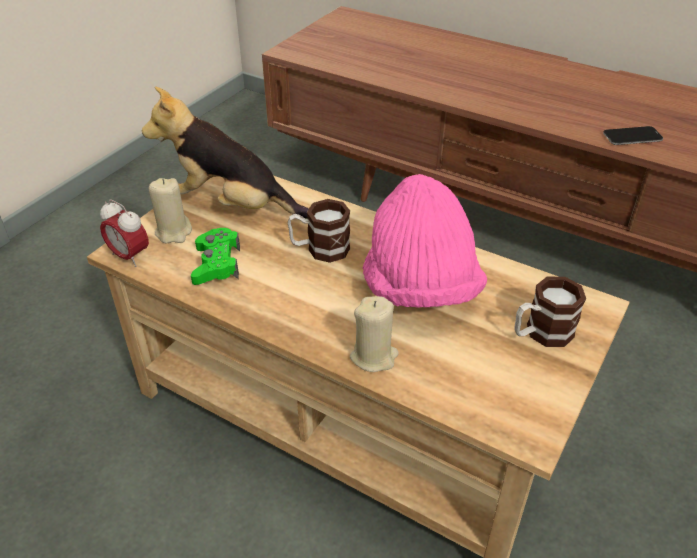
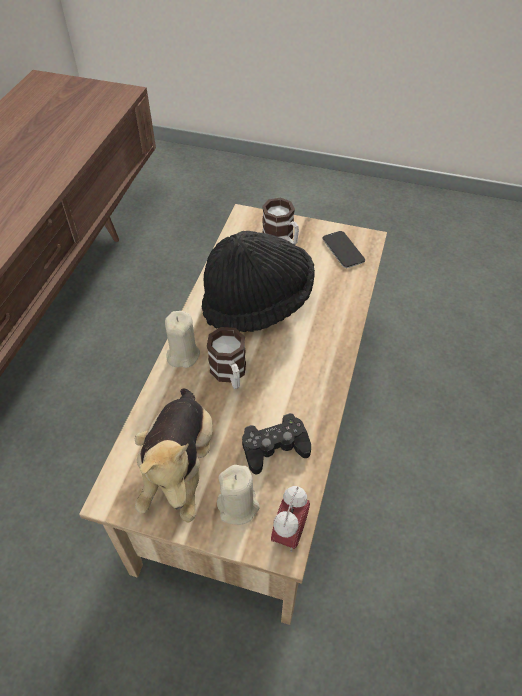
camera: 105 degrees left, 10 degrees up
green game controller [191,228,240,285] -> black game controller [242,413,311,474]
beige candle [350,296,399,372] -> beige candle moved to [165,311,200,368]
pink hat [363,174,487,308] -> black hat [202,231,315,332]
phone [603,126,663,145] -> phone moved to [322,231,365,268]

